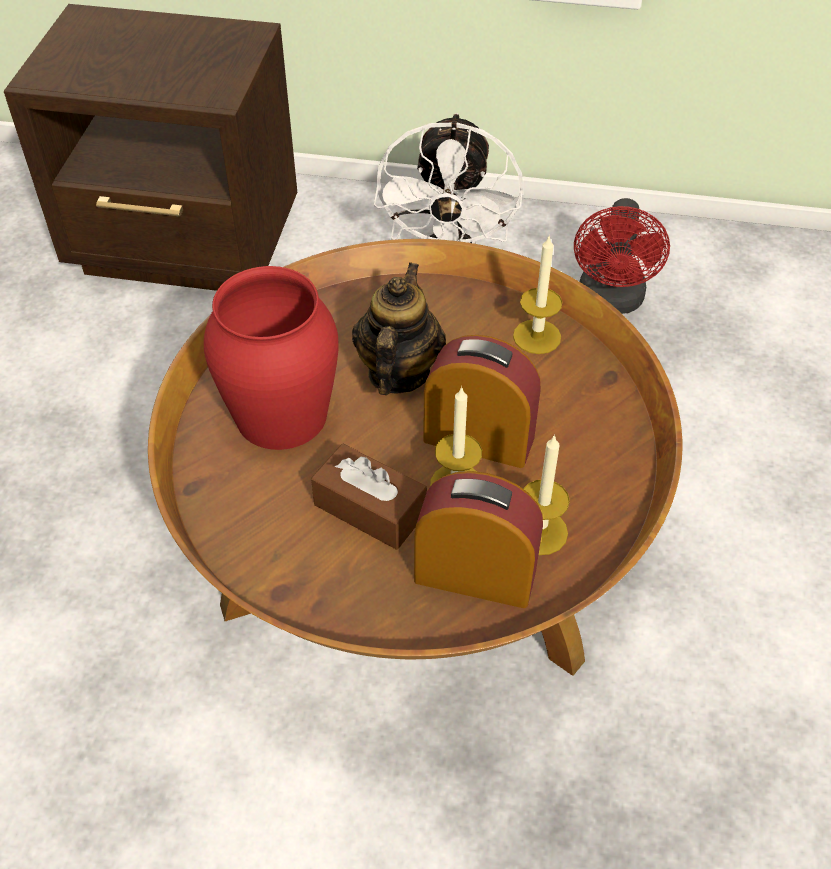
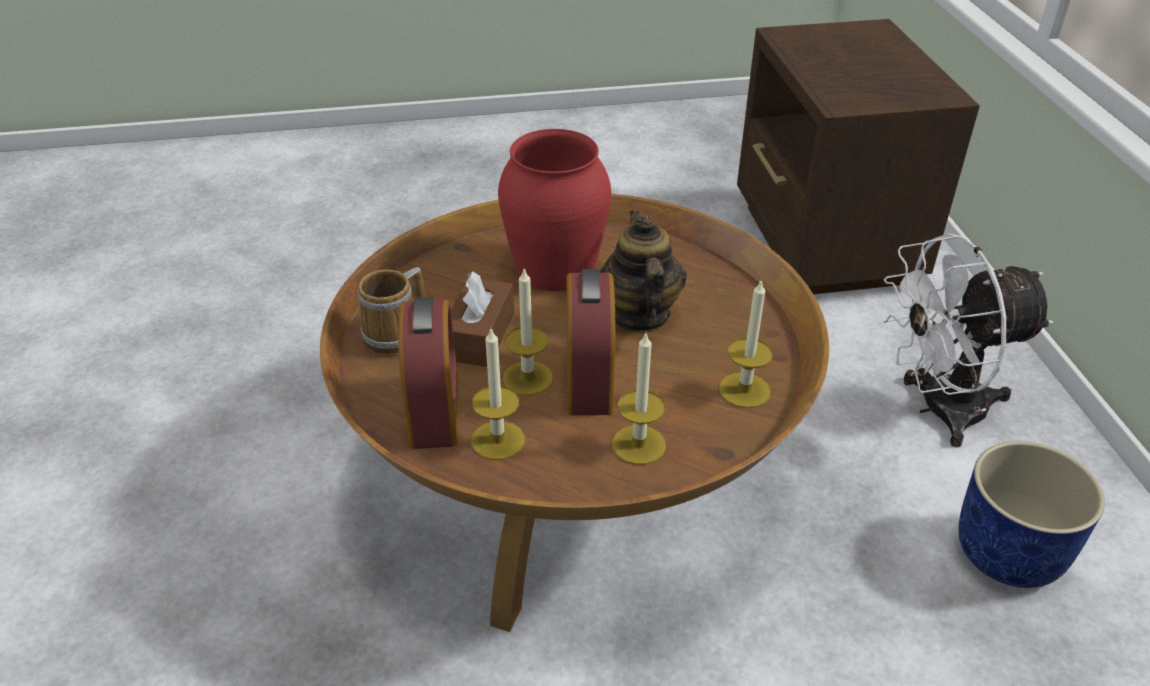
camera: 70 degrees right, 10 degrees down
teapot [352,262,446,395] -> teapot turned 90 degrees counterclockwise [599,210,687,332]
red fan [574,198,670,314] -> blue planter [958,441,1105,588]
none -> mug [358,267,426,354]
none -> candle [612,331,666,465]

